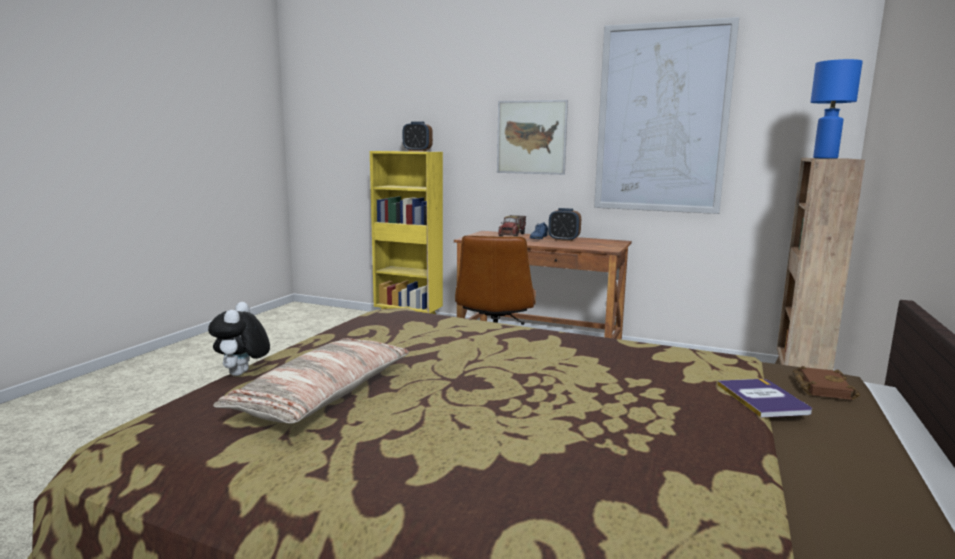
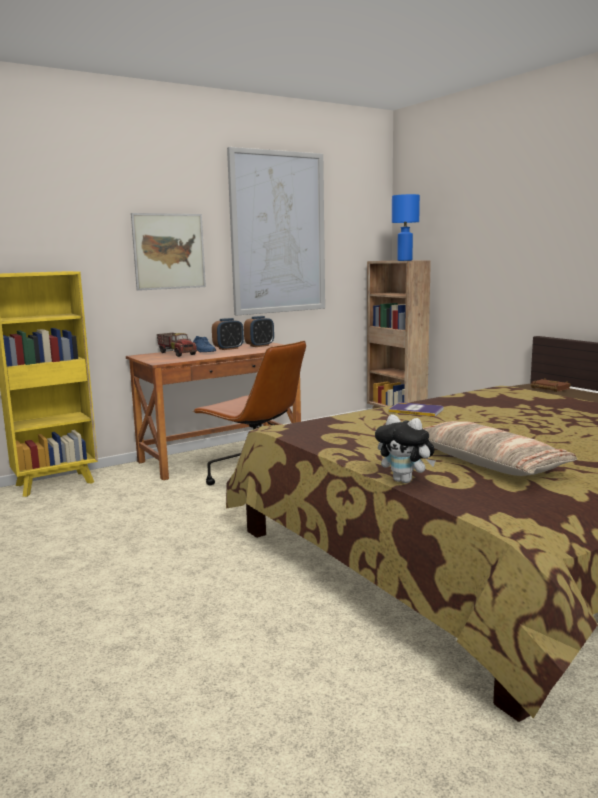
camera: 55 degrees left, 0 degrees up
alarm clock [403,122,433,151] -> alarm clock moved to [244,316,274,347]
book [717,379,812,418] -> book moved to [389,402,443,417]

